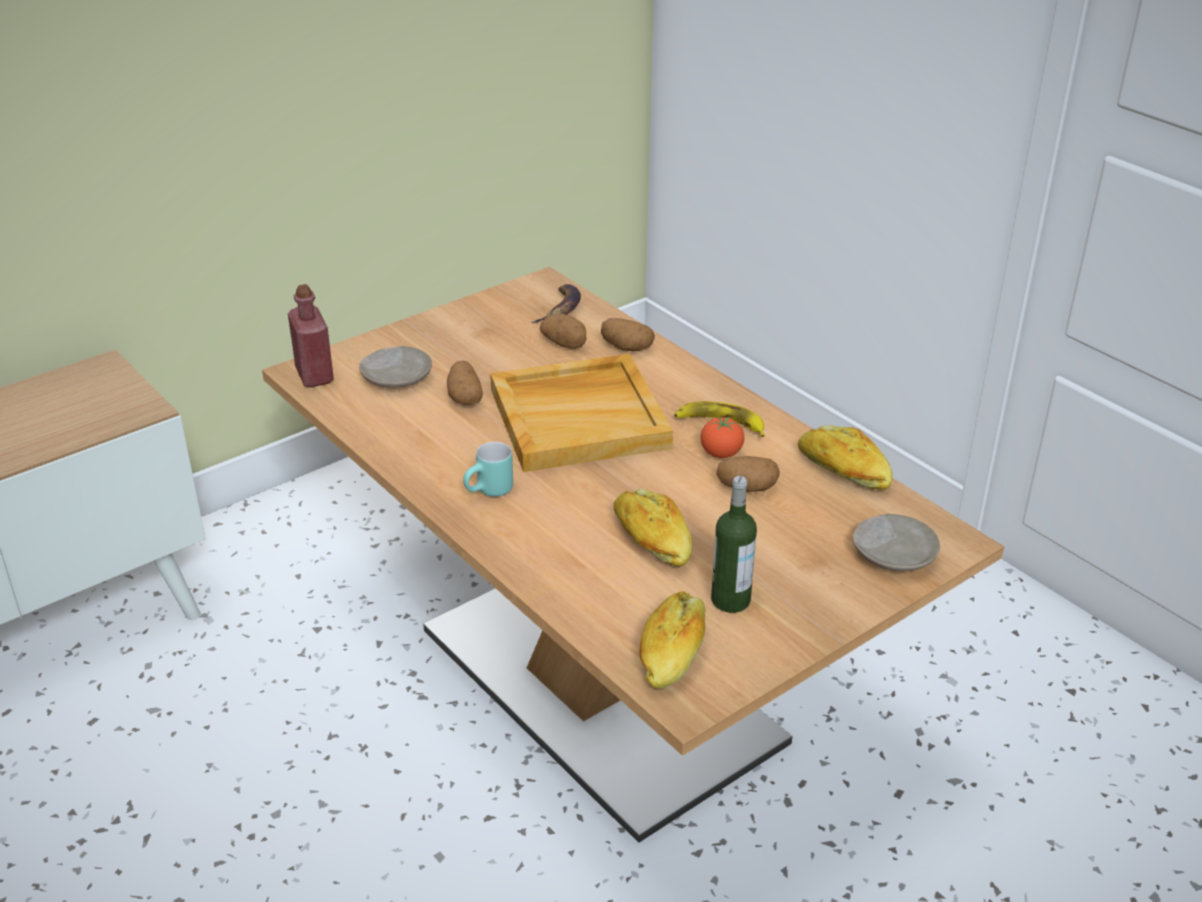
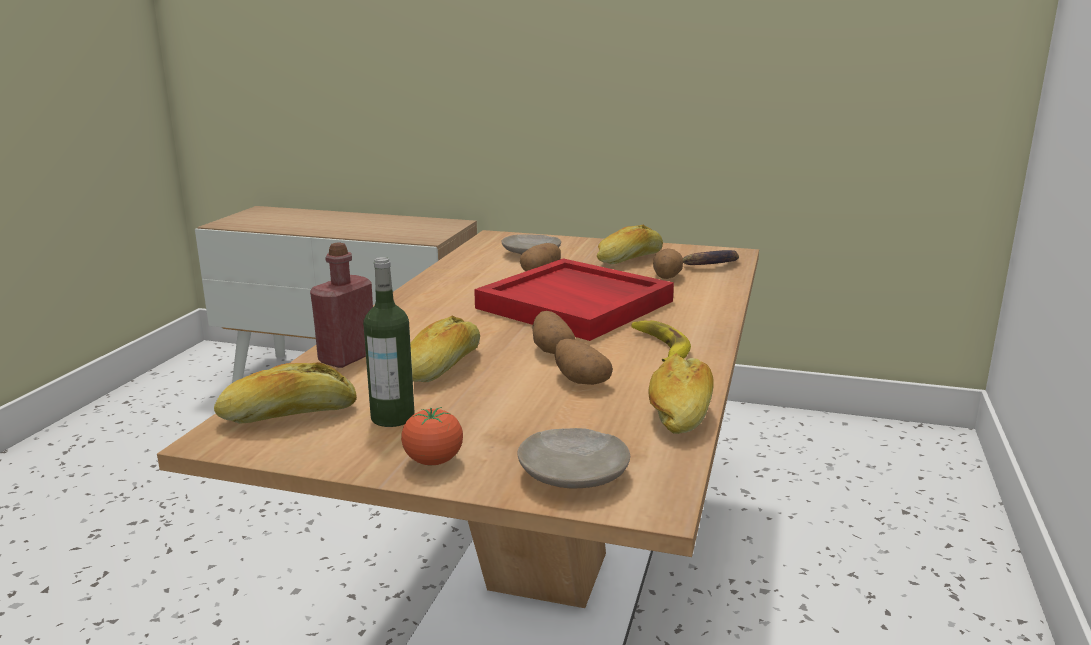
camera: 55 degrees right, 15 degrees down
red bottle [288,284,334,387] -> red bottle moved to [310,242,373,368]
turquoise mug [463,442,513,497] -> none
beige tray [490,354,673,472] -> red tray [474,258,674,341]
potato [601,318,655,351] -> potato moved to [532,311,576,354]
tomato [700,416,744,458] -> tomato moved to [401,407,463,465]
none -> bread [597,225,663,264]

